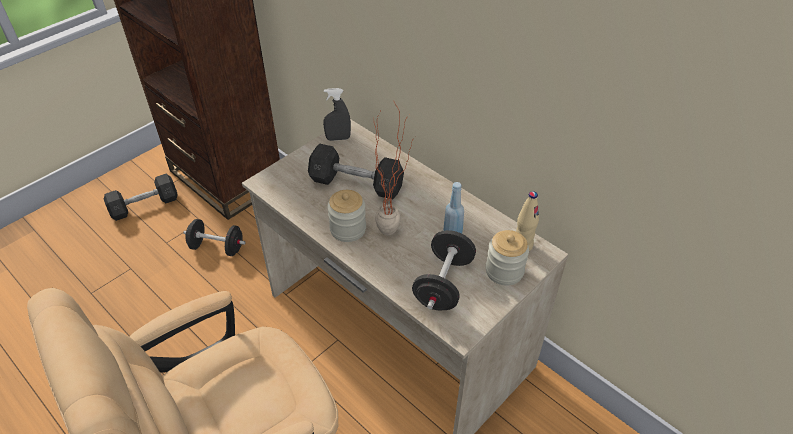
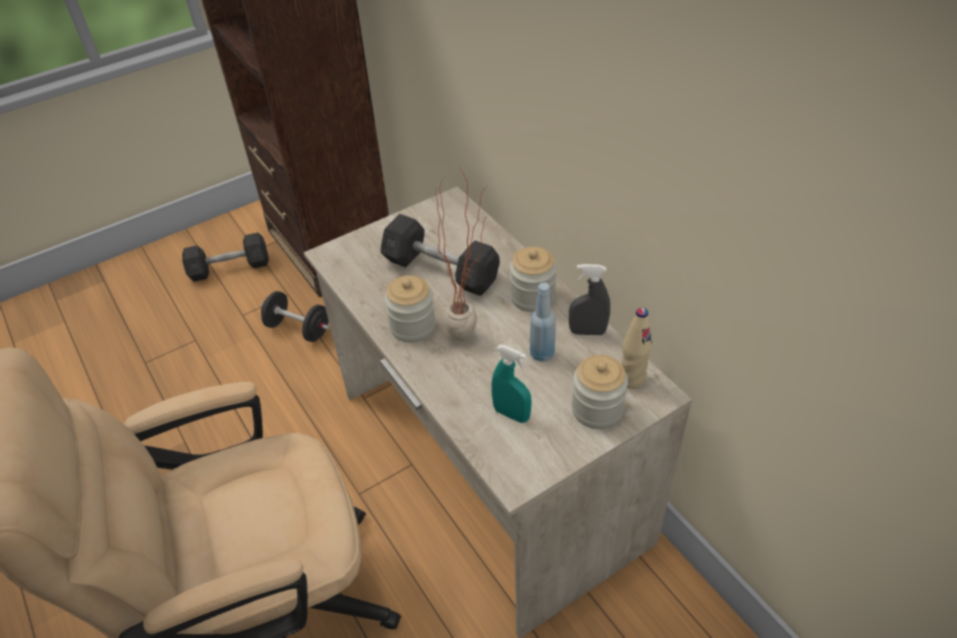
camera: 15 degrees right, 0 degrees up
grey spray bottle [323,88,351,141] -> grey spray bottle moved to [569,264,610,335]
black dumbbell [412,230,476,311] -> turquoise spray bottle [491,345,531,423]
none -> jar [510,247,557,312]

